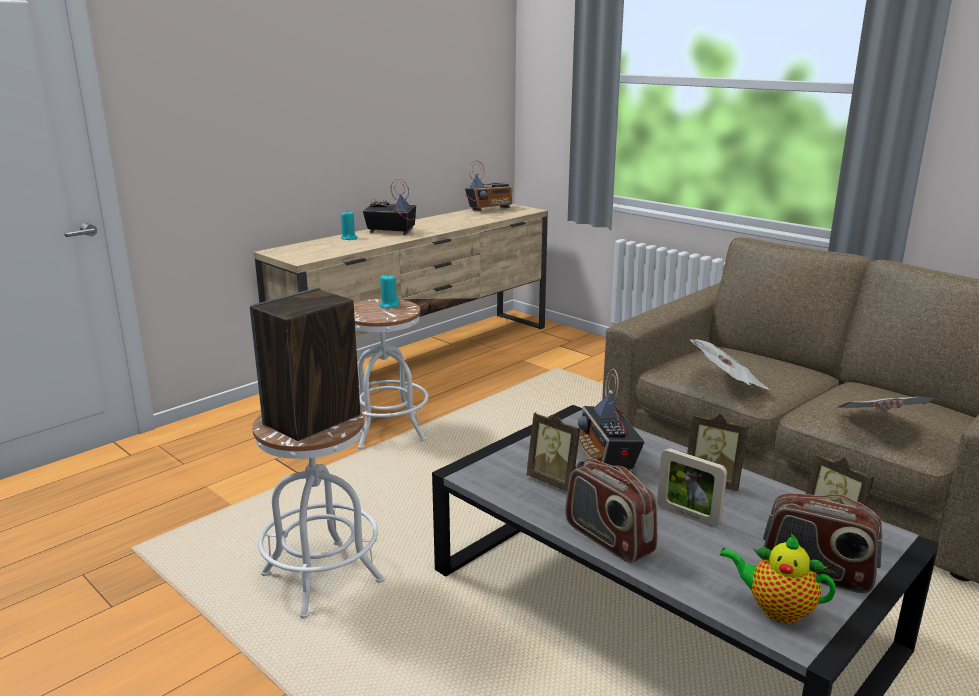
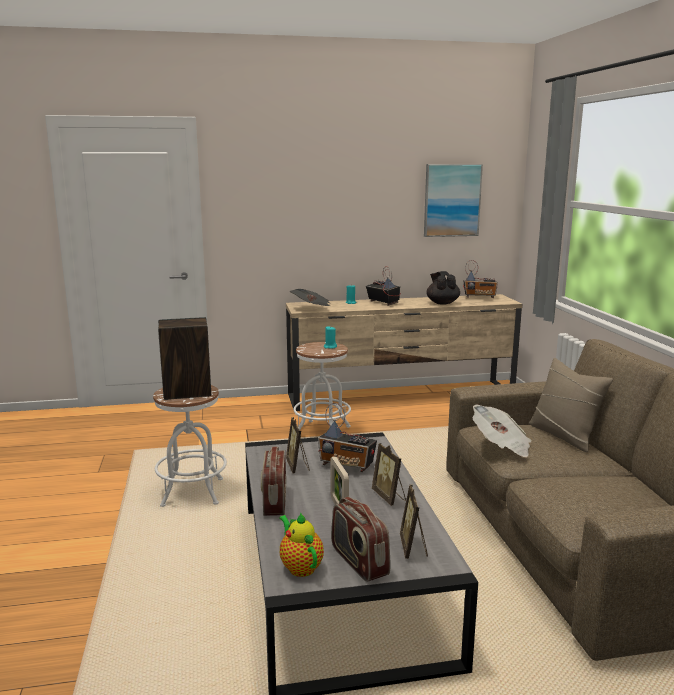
camera: 35 degrees right, 5 degrees down
radio [578,369,645,472] -> radio turned 90 degrees counterclockwise [318,403,377,472]
newspaper [835,397,935,412] -> newspaper moved to [290,289,331,306]
none -> picture [424,164,483,237]
none -> black teapot [426,271,460,305]
none -> beige pillow [529,358,613,452]

